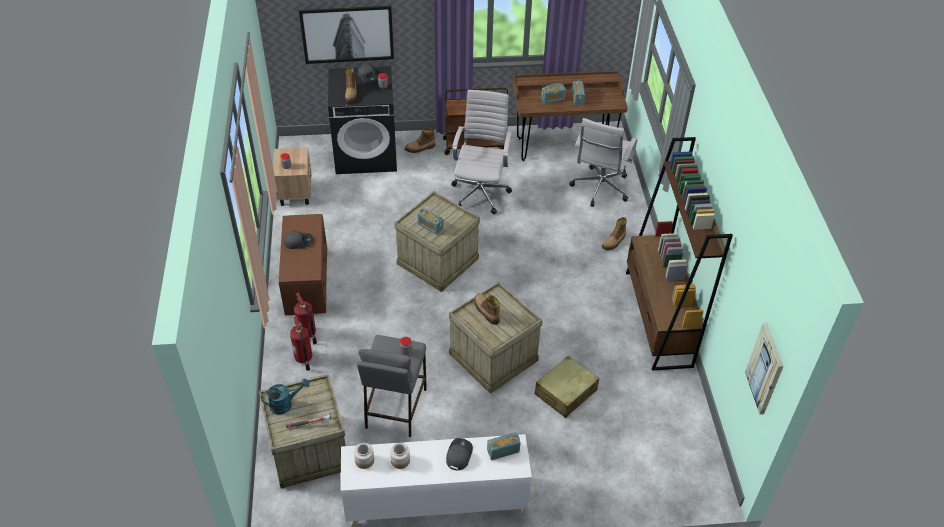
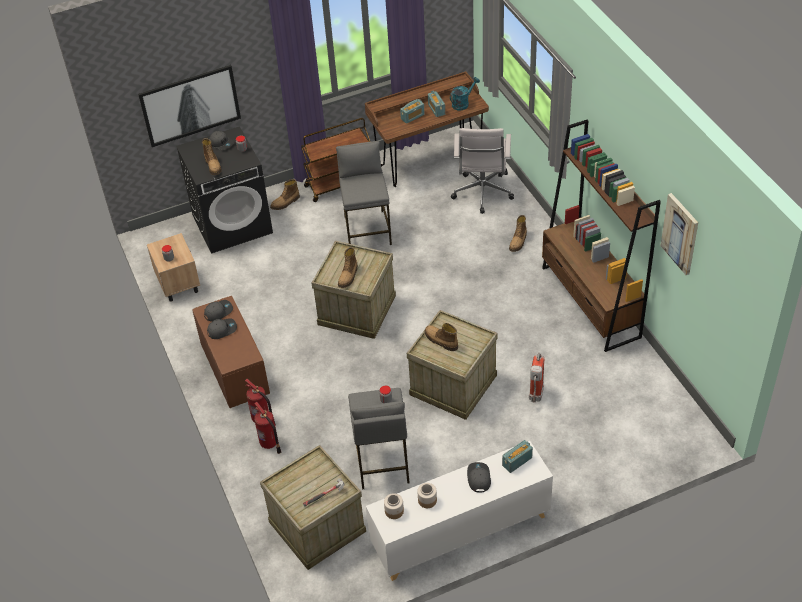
camera: 15 degrees left, 0 degrees up
turquoise watering can [261,378,309,415] -> turquoise watering can moved to [450,77,480,110]
radio [418,208,443,235] -> boot [338,247,358,288]
white office chair [451,90,512,214] -> grey stool [336,141,392,245]
beige suitcase [535,356,599,418] -> fire extinguisher [529,353,544,403]
picture [745,324,783,415] -> picture moved to [661,193,698,275]
none -> grey cap [204,300,233,322]

